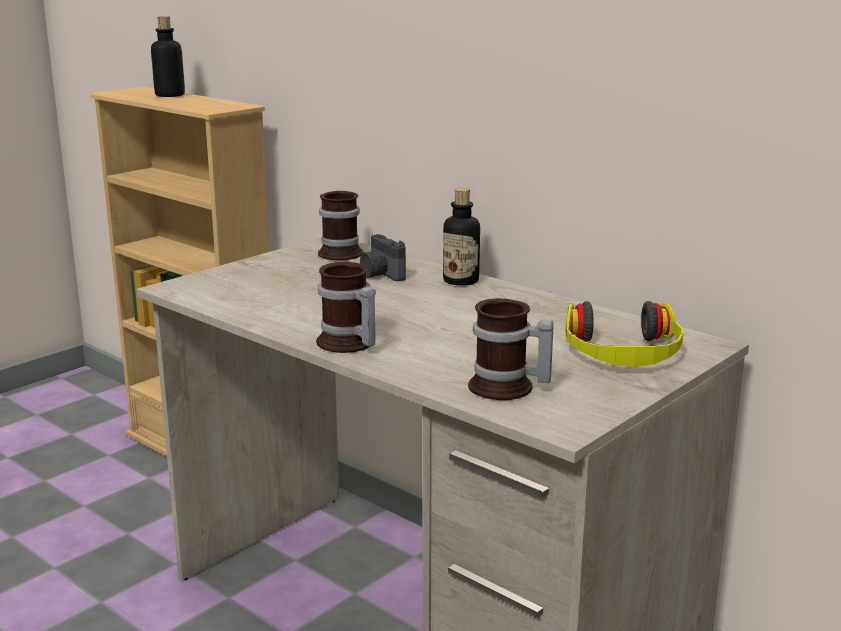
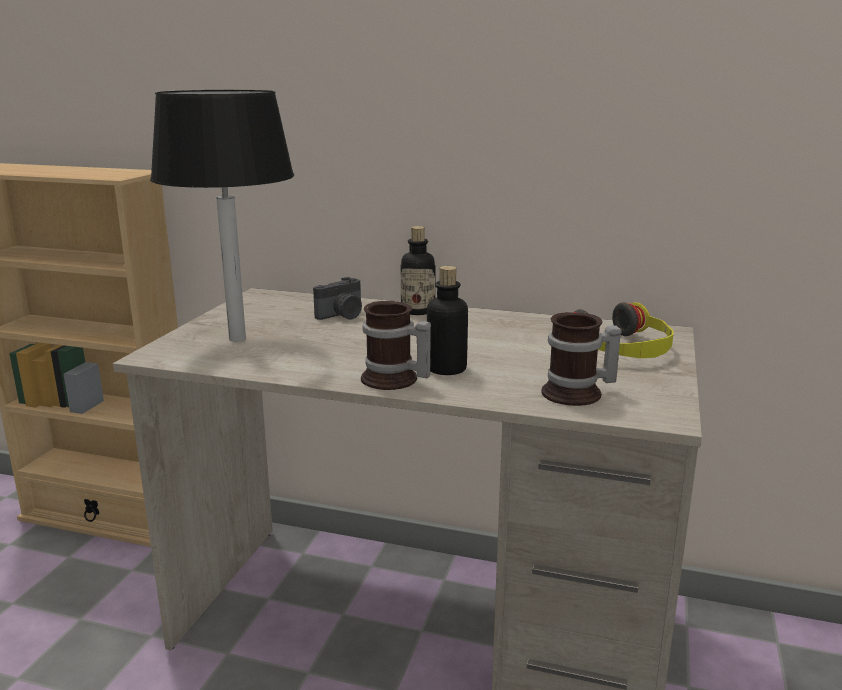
camera: 25 degrees left, 0 degrees up
bottle [151,16,185,97] -> bottle moved to [427,266,468,375]
mug [318,191,363,260] -> none
camera [360,234,406,281] -> camera turned 75 degrees counterclockwise [313,277,362,320]
none -> black table lamp [150,90,294,342]

